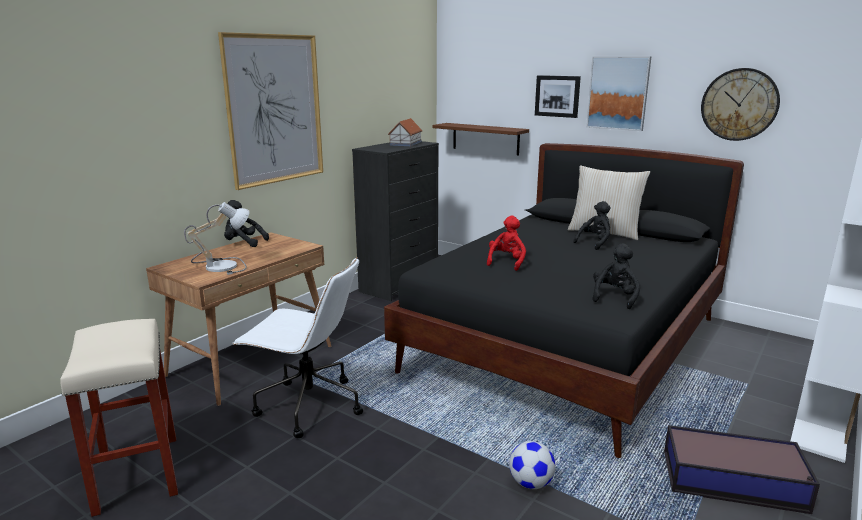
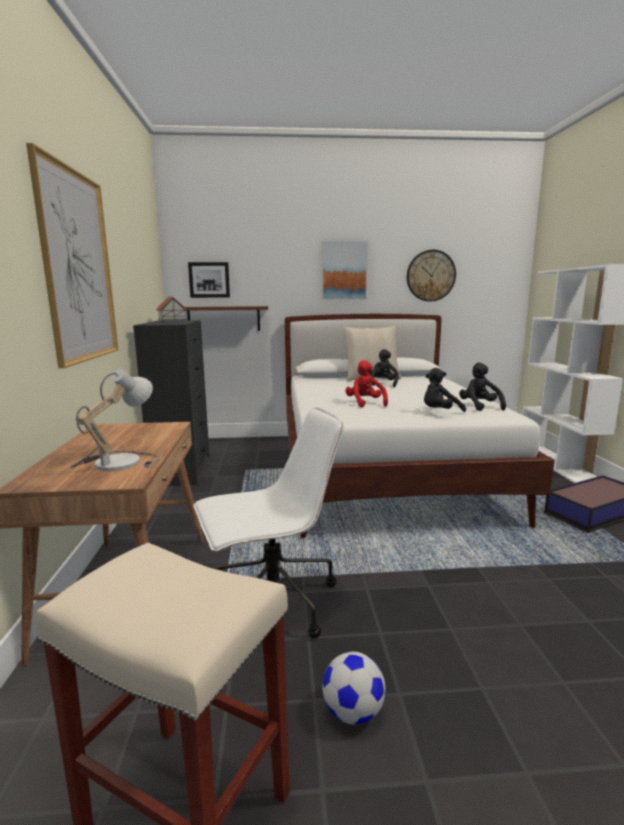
camera: 40 degrees left, 5 degrees down
black plush toy [224,200,269,247] -> black plush toy moved to [424,368,466,412]
black bed [384,143,744,458] -> white bed [285,314,555,538]
football [509,441,556,489] -> football moved to [323,652,385,725]
picture [535,75,581,118] -> picture moved to [188,262,230,298]

